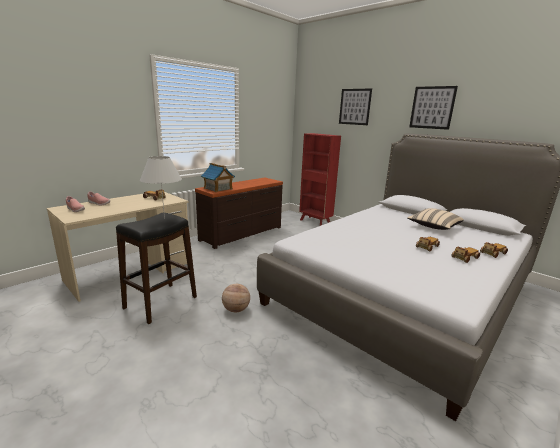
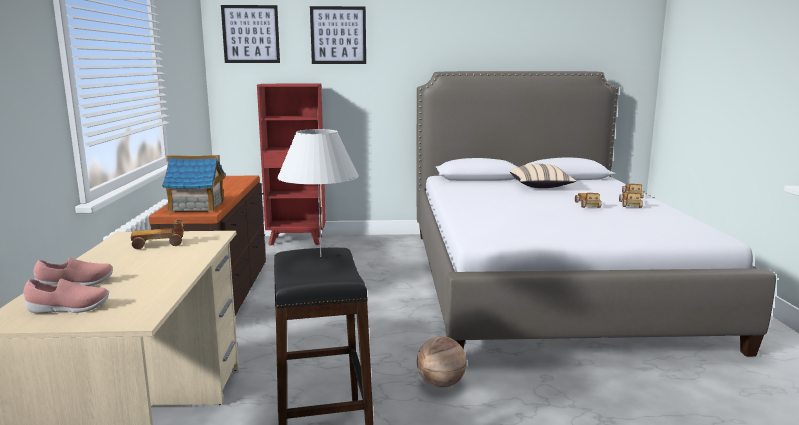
camera: 45 degrees left, 5 degrees down
picture [409,86,458,130] -> picture moved to [221,5,280,63]

